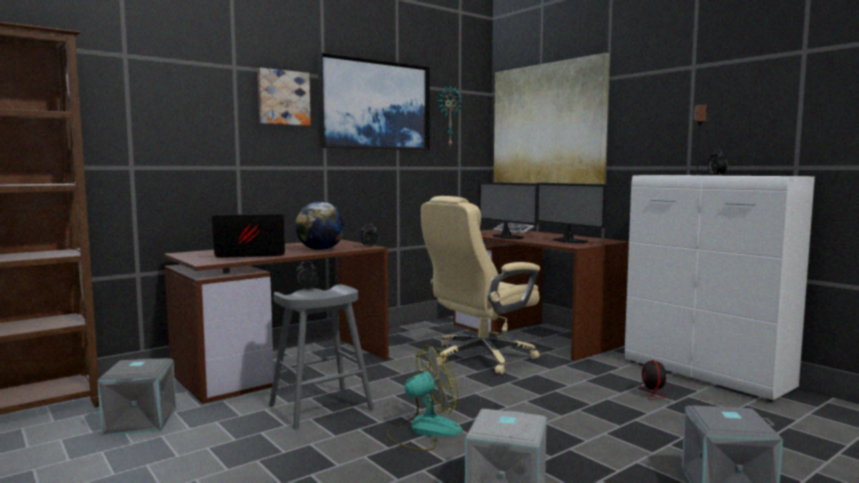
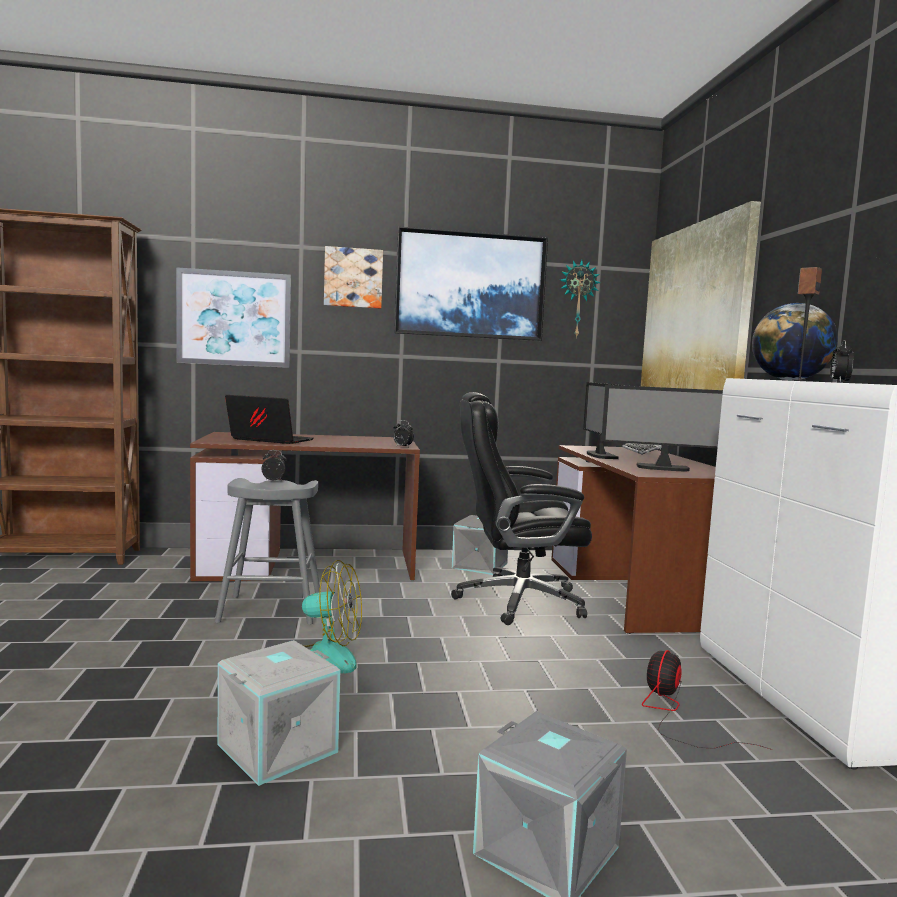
camera: 30 degrees right, 0 degrees up
grey storage box [97,358,176,435] -> grey storage box moved to [452,515,508,575]
globe [295,202,345,250] -> globe moved to [752,303,838,380]
beige office chair [421,196,540,374] -> black office chair [451,392,592,625]
monitor [538,183,607,244] -> monitor turned 75 degrees counterclockwise [601,385,723,471]
none -> picture [176,267,291,368]

